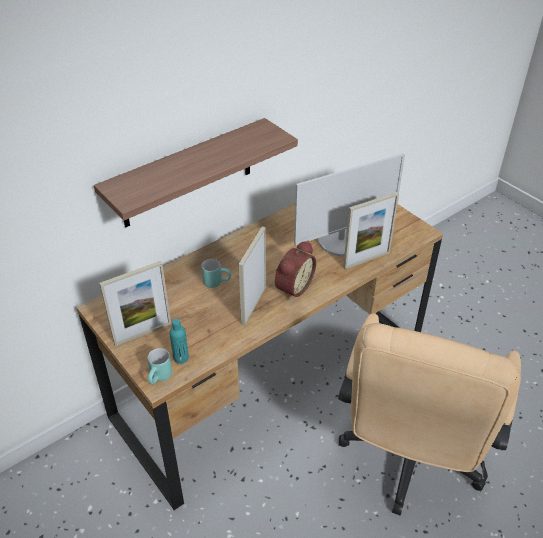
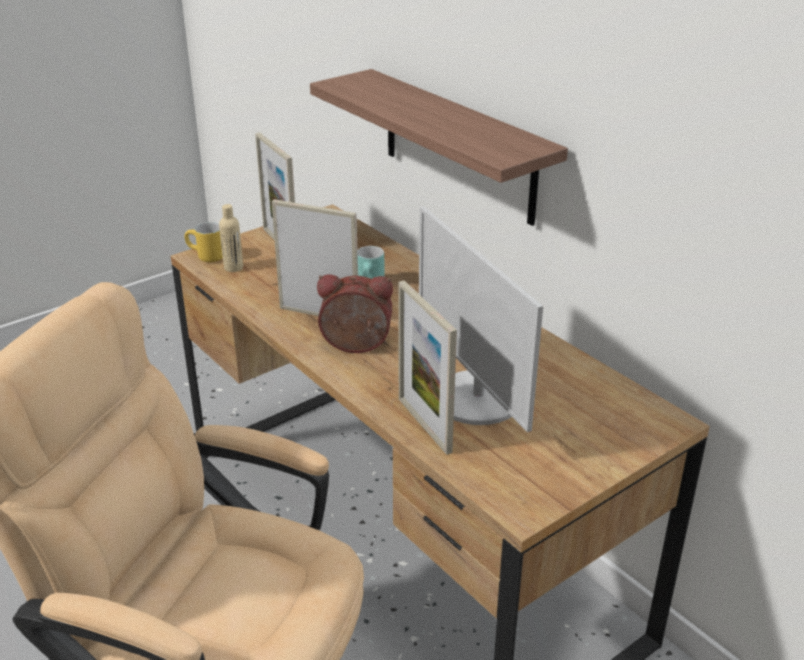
camera: 90 degrees right, 10 degrees down
turquoise mug [148,348,172,385] -> yellow mug [185,222,223,262]
turquoise bottle [170,319,189,364] -> beige bottle [219,204,243,272]
alarm clock [275,241,316,300] -> alarm clock turned 150 degrees clockwise [317,274,393,353]

